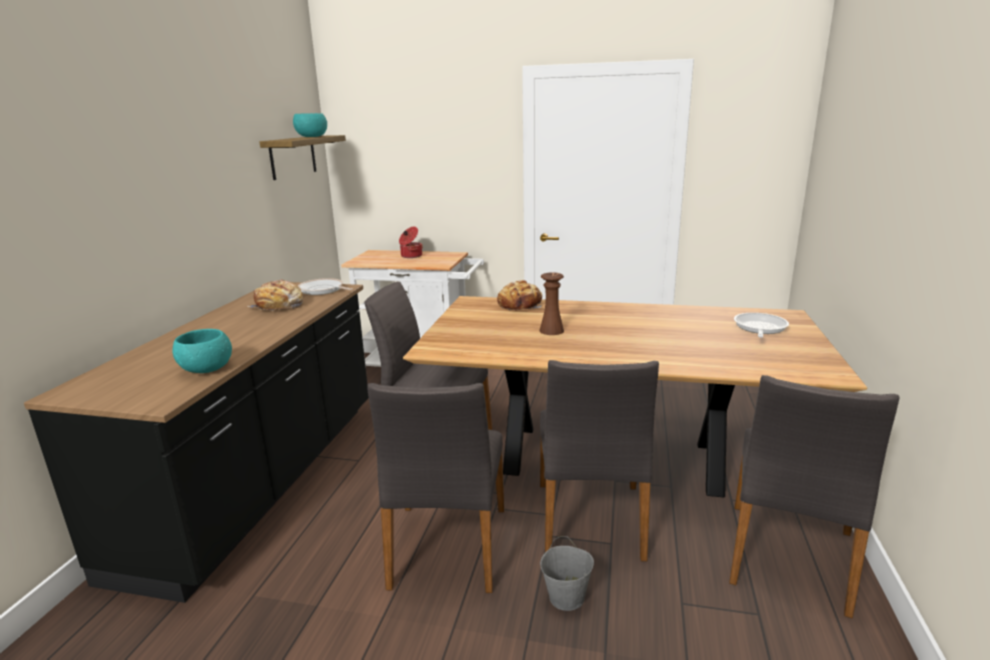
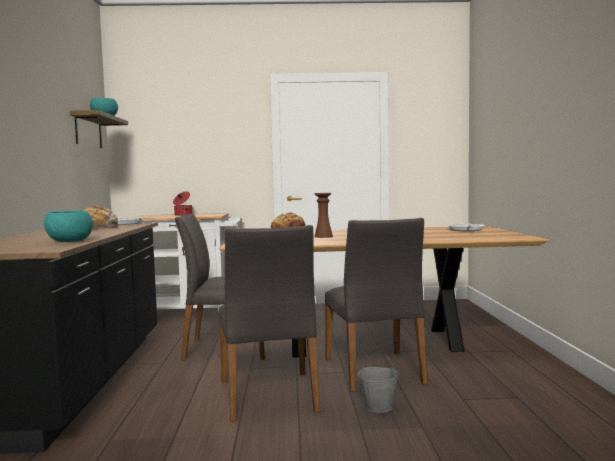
camera: 15 degrees left, 15 degrees down
grey chair [729,375,900,619] -> none

